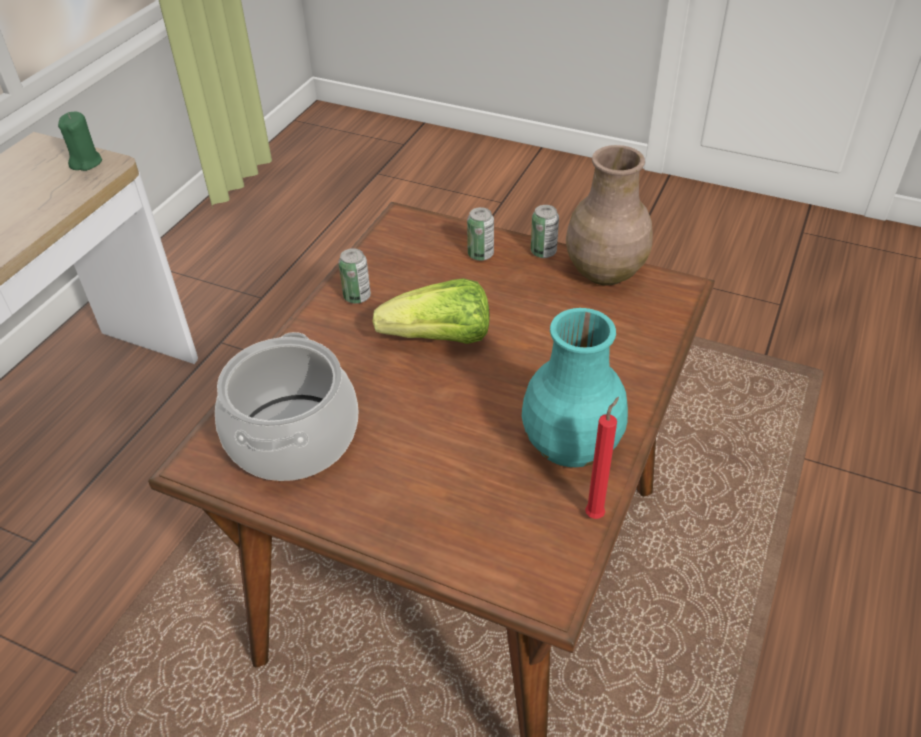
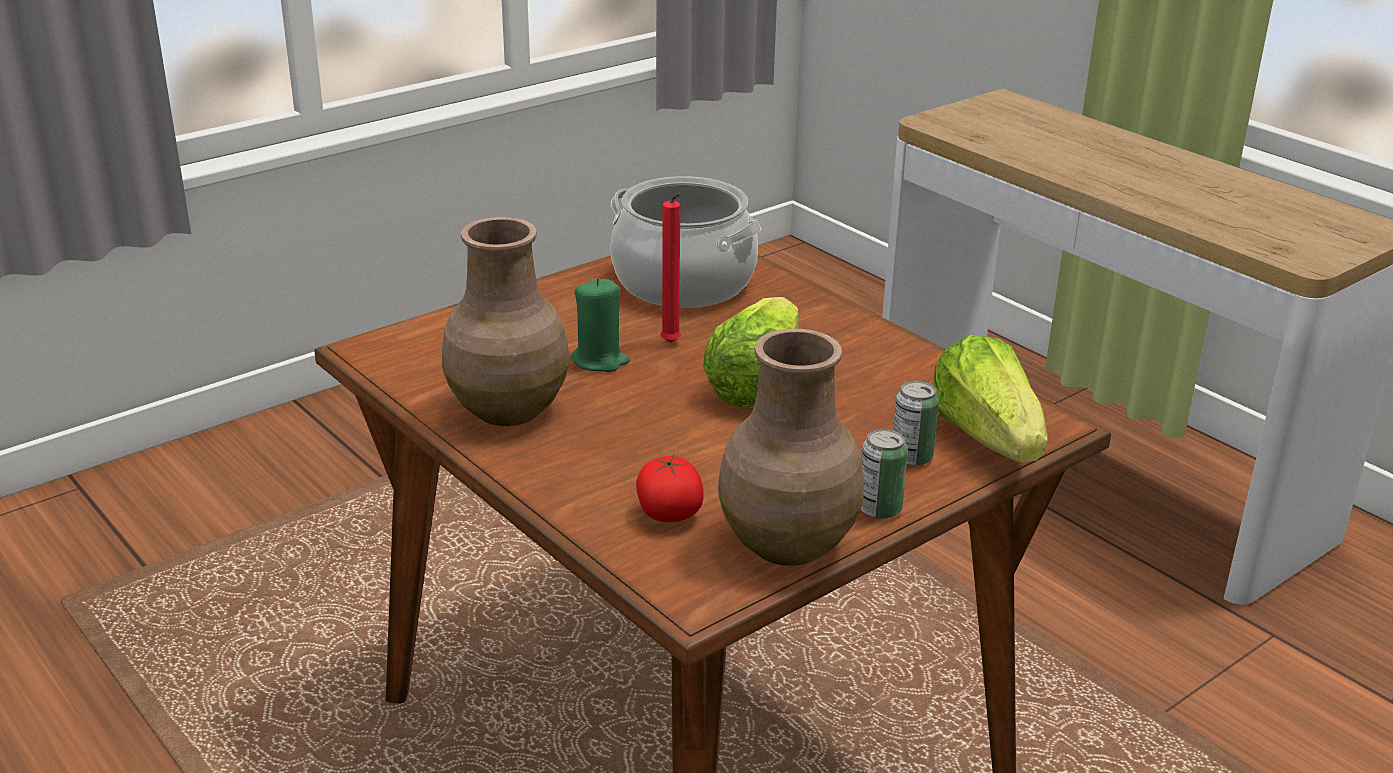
camera: 115 degrees right, 15 degrees down
green candle [58,112,102,171] -> green candle moved to [571,278,630,372]
can [338,248,371,304] -> none
turquoise vase [522,308,628,467] -> brown vase [442,217,569,426]
red candle [585,397,619,519] -> red candle moved to [660,193,681,343]
none -> tomato [636,454,704,522]
none -> lettuce [932,335,1047,462]

